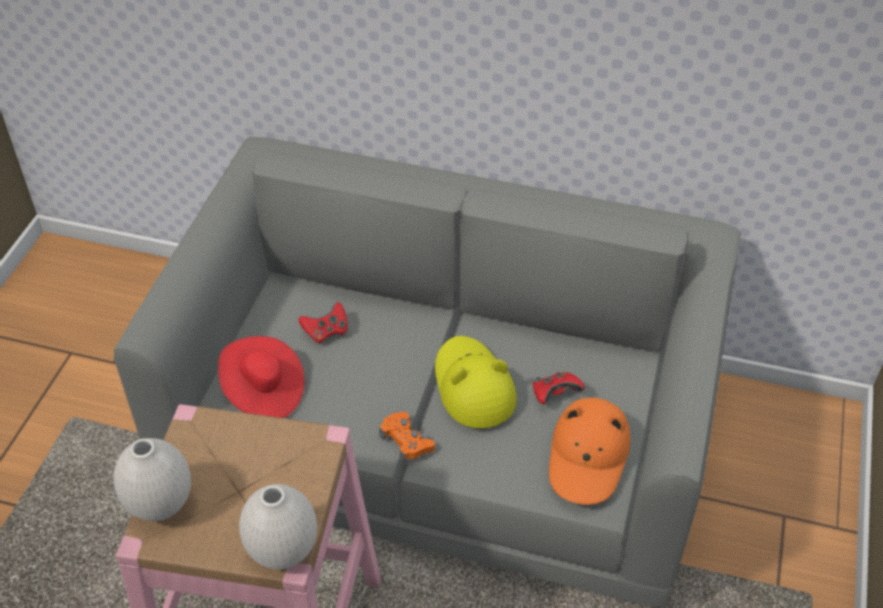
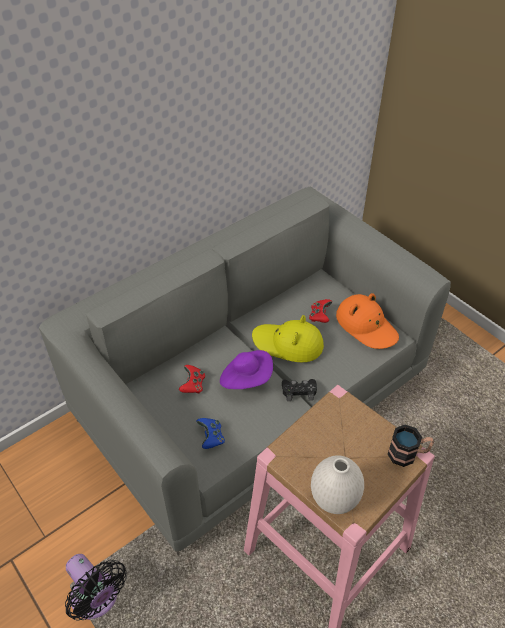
camera: 55 degrees left, 0 degrees up
red hat [218,336,305,418] -> blue game controller [197,418,225,449]
white vase [239,484,317,570] -> mug [388,425,434,467]
orange game controller [379,412,435,463] -> black game controller [282,379,317,401]
none -> black fan [65,554,127,621]
none -> purple hat [220,350,273,389]

